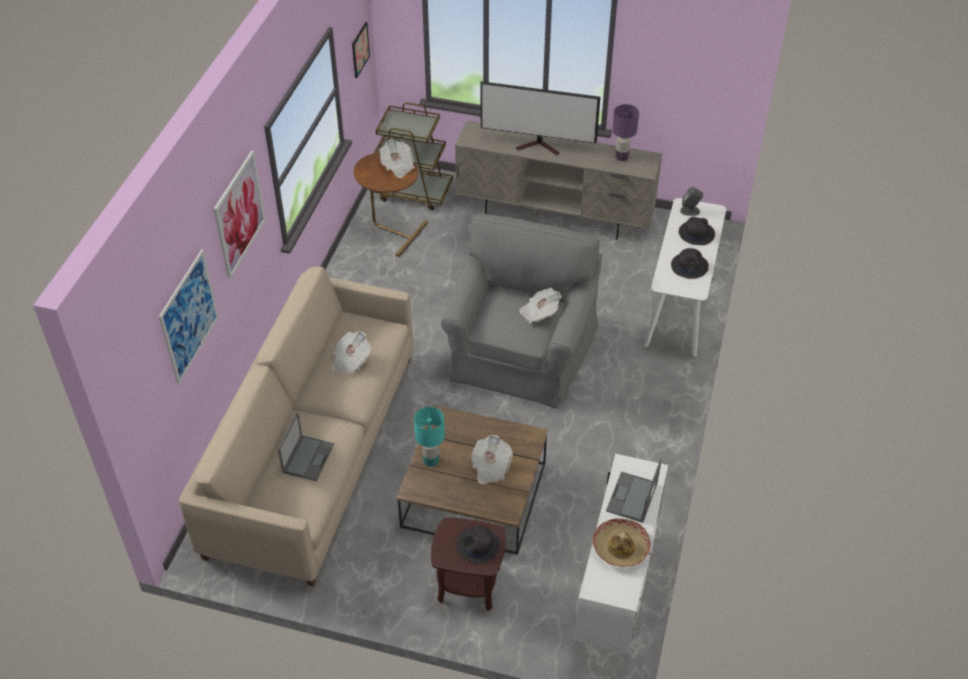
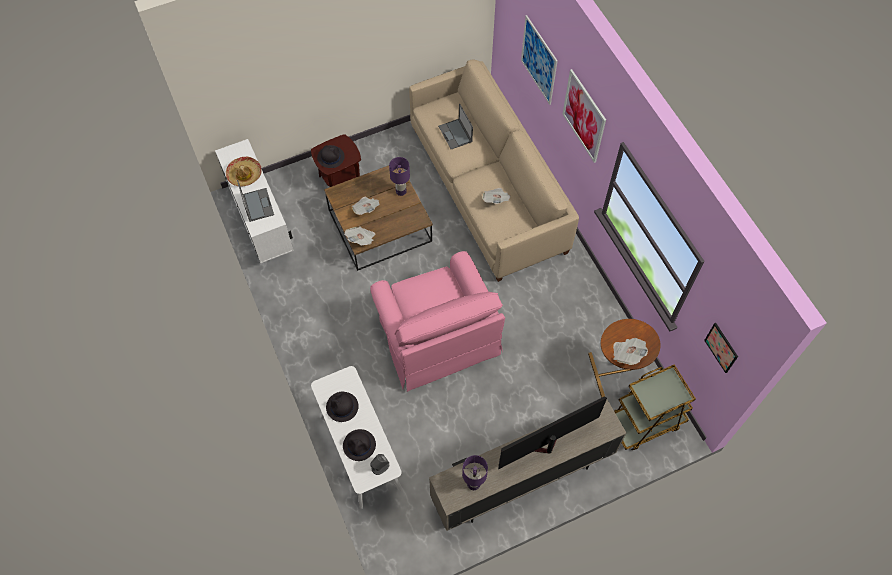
camera: 140 degrees right, 15 degrees up
turquoise table lamp [414,407,445,467] -> purple table lamp [389,157,410,196]
grey armchair [441,214,602,409] -> pink armchair [370,251,505,392]
newspaper [519,288,562,324] -> newspaper moved to [345,226,376,245]

